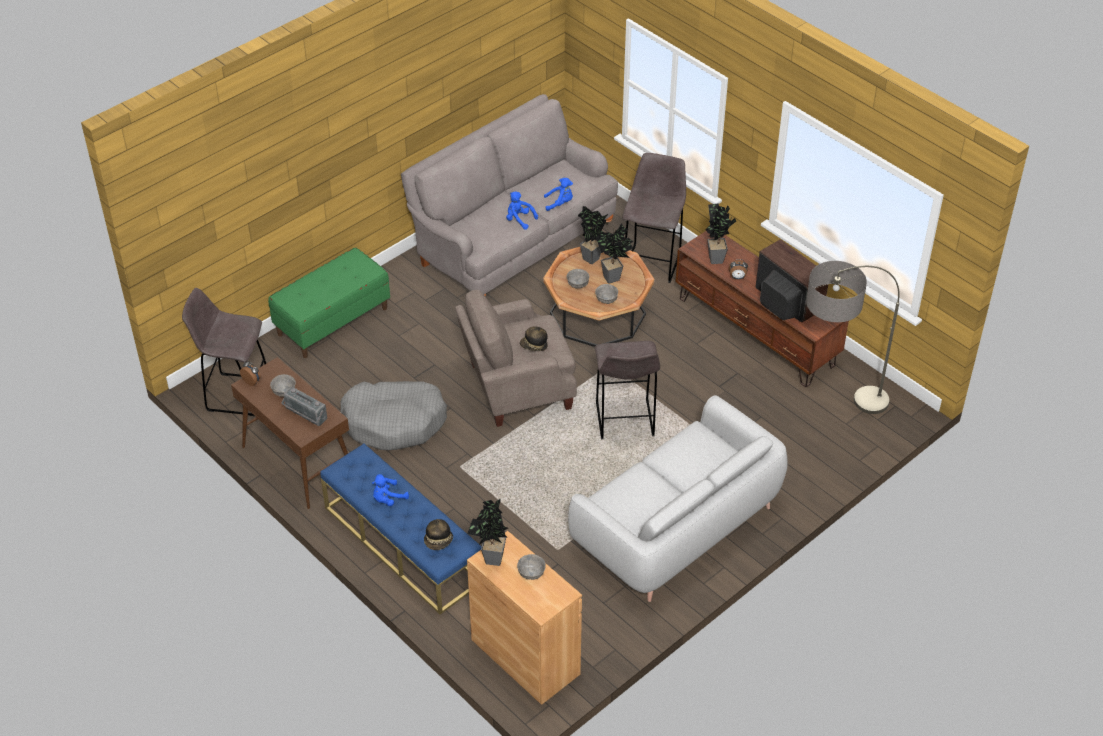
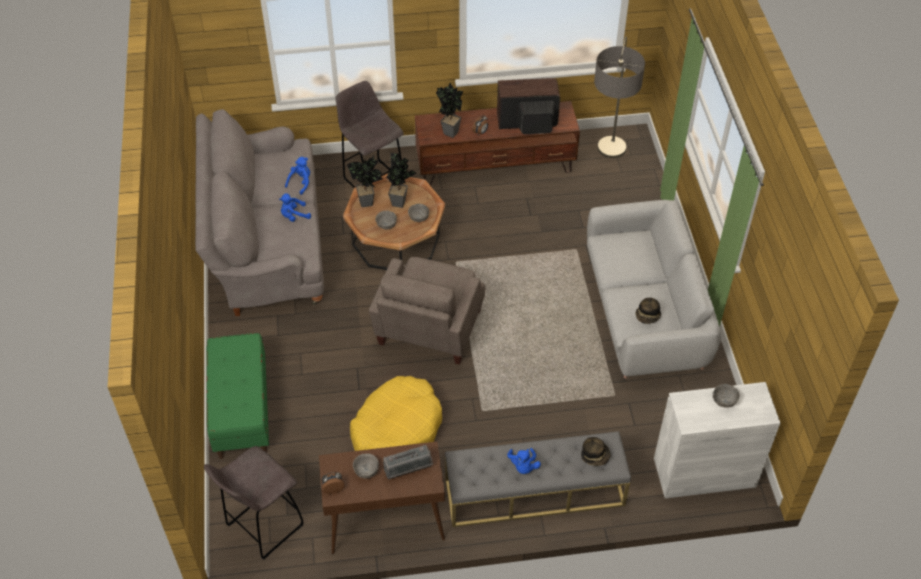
camera: 55 degrees left, 5 degrees up
blue bench [320,443,482,614] -> grey bench [445,431,631,527]
grey dog bed [340,381,447,450] -> yellow dog bed [350,376,442,451]
potted plant [467,499,508,566] -> none
brown cabinet [467,531,582,705] -> white cabinet [654,382,780,499]
hat [520,327,548,351] -> hat moved to [636,297,661,324]
grey stool [595,341,660,439] -> none

